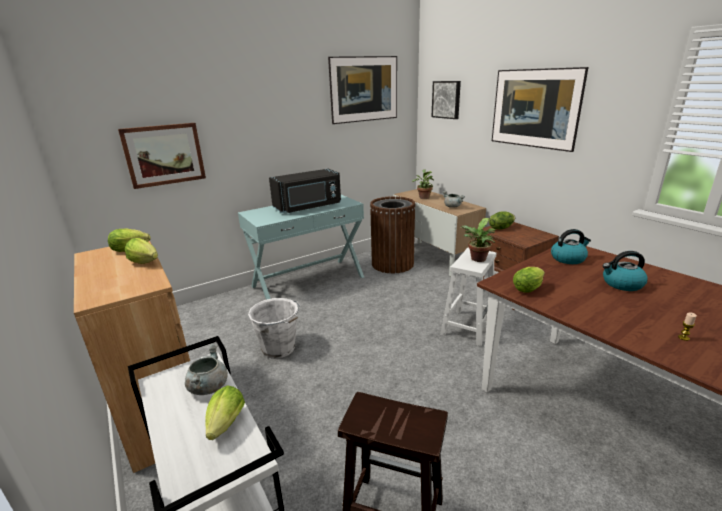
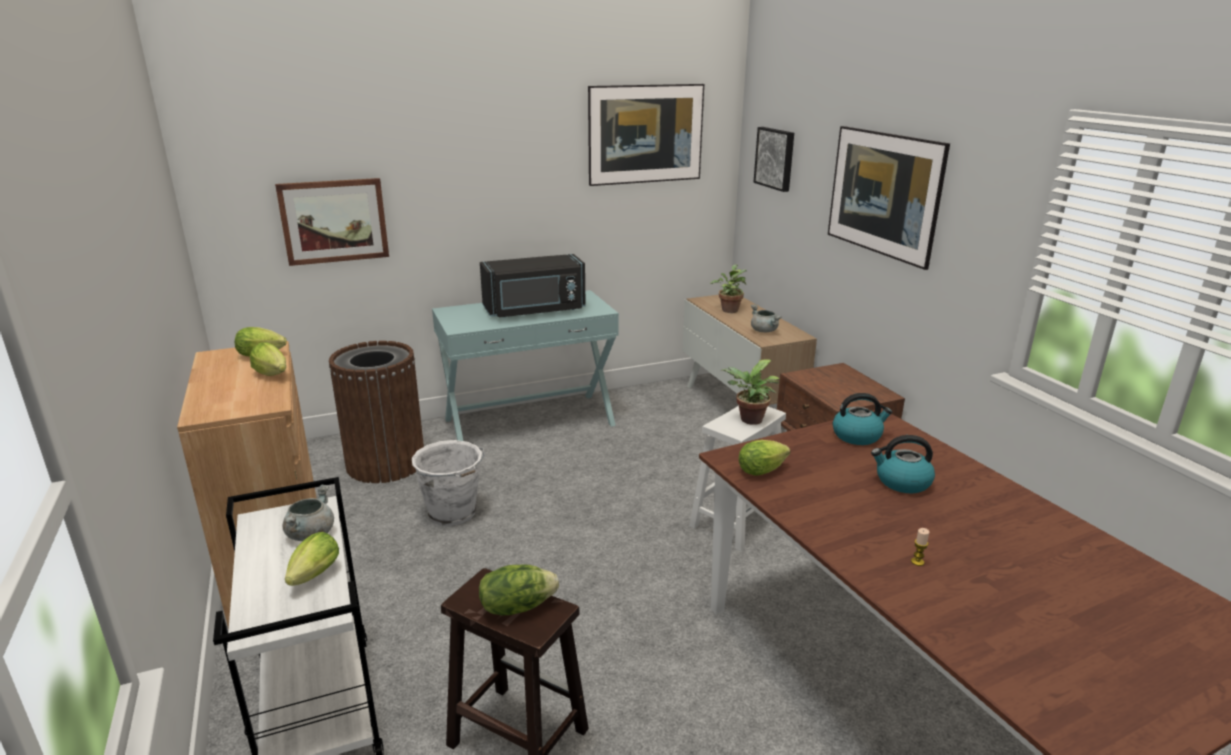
camera: 10 degrees right, 0 degrees up
brown trash can [370,196,416,274] -> brown trash can moved to [329,341,424,483]
lettuce [489,211,515,230] -> lettuce moved to [479,564,559,615]

